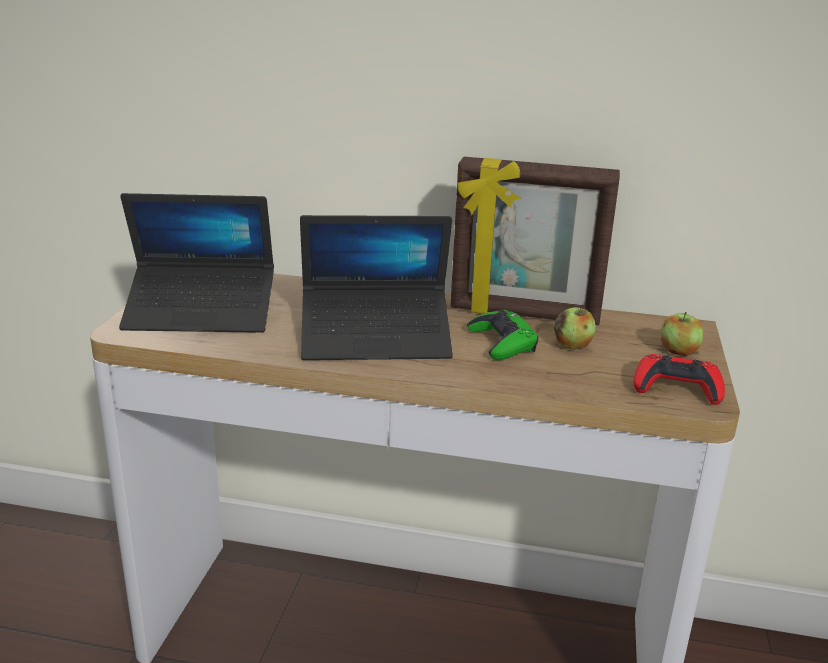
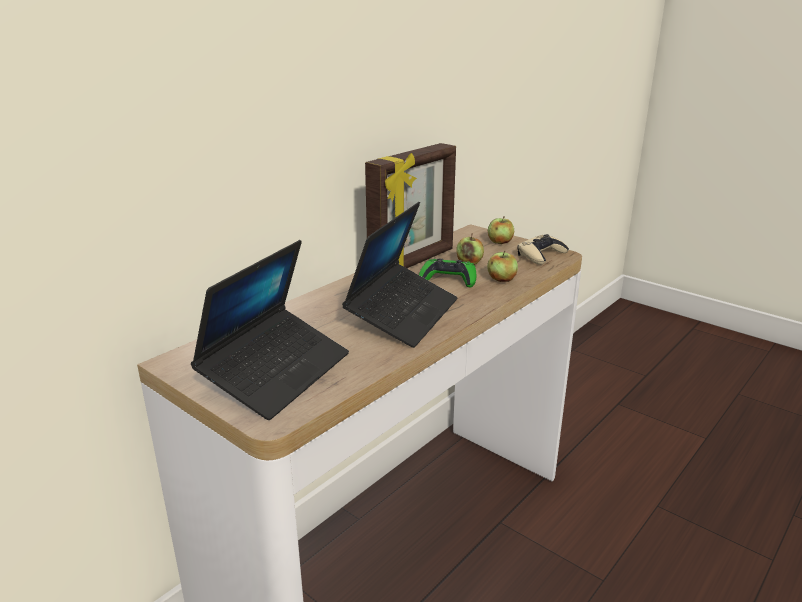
camera: 60 degrees left, 0 degrees up
red game controller [634,354,725,405] -> beige game controller [517,234,569,265]
none -> apple [487,251,518,282]

